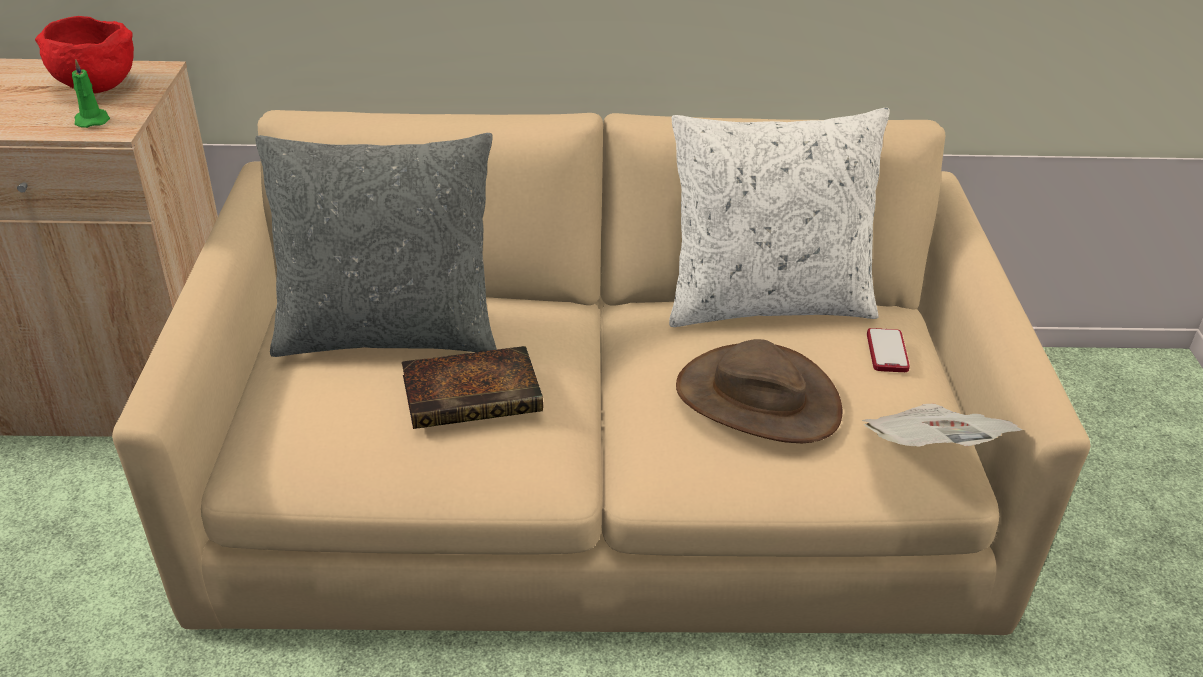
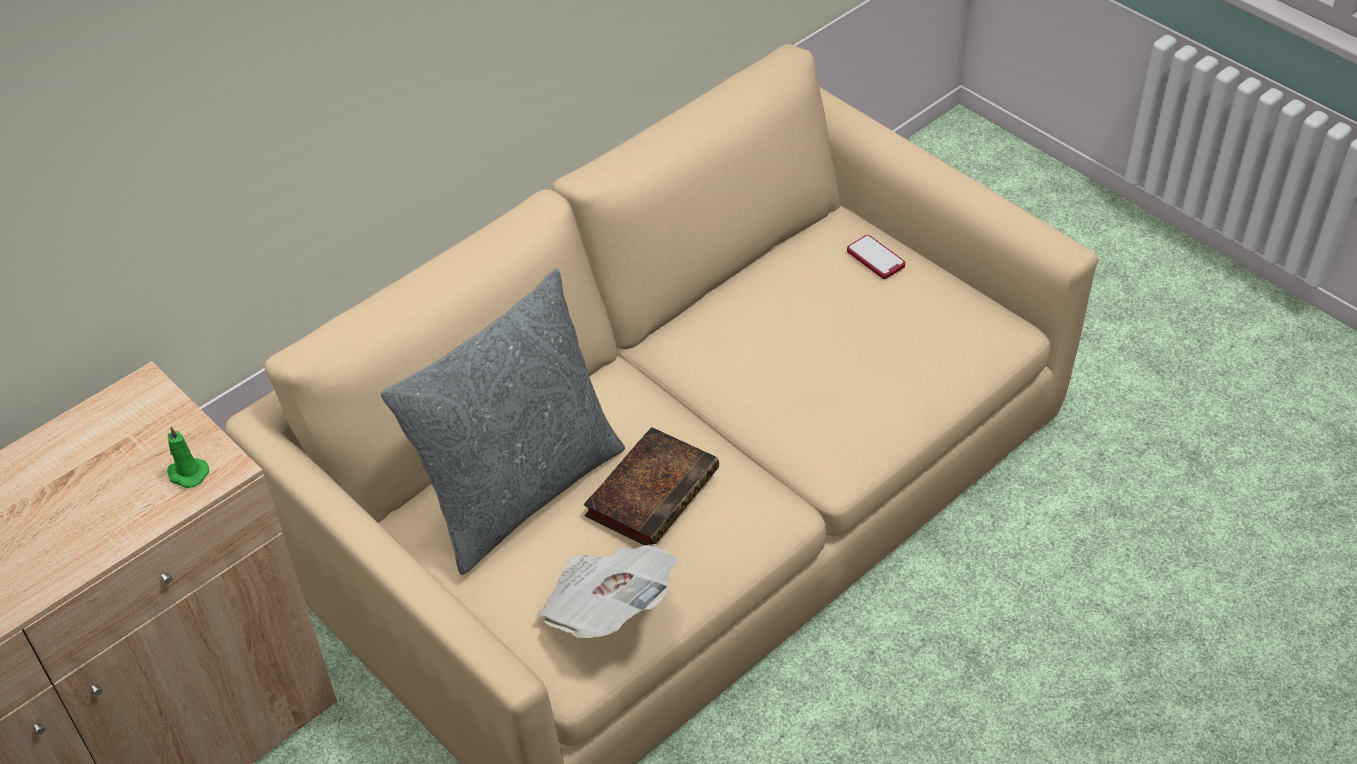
camera: 40 degrees left, 10 degrees up
red bowl [35,16,134,93] -> none
white pillow [669,108,890,327] -> none
brown hat [676,339,842,443] -> none
newspaper [862,404,1022,447] -> newspaper moved to [537,544,678,638]

